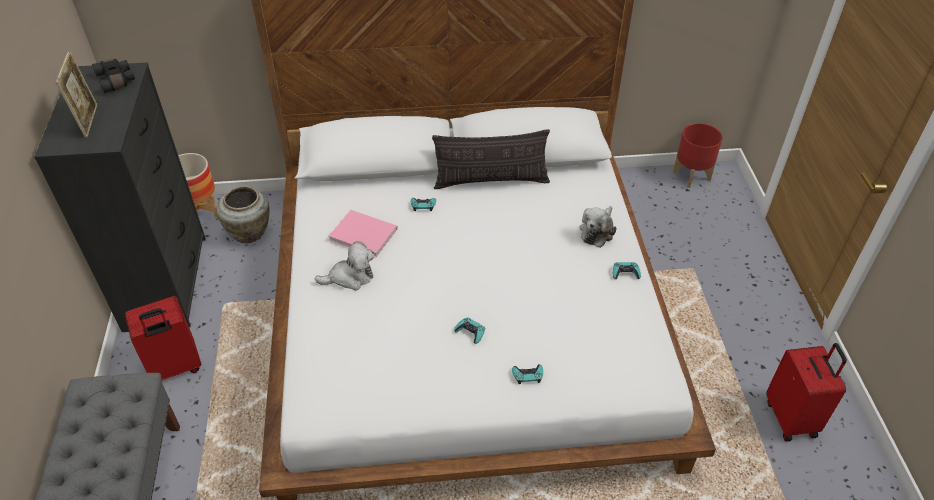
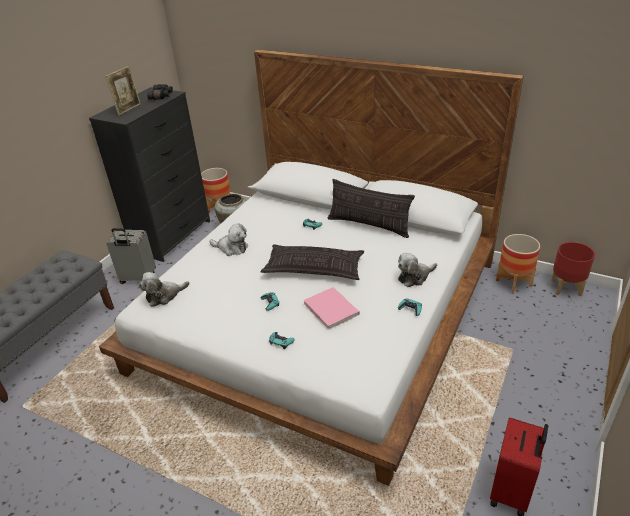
camera: 35 degrees right, 10 degrees down
red suitcase [125,296,201,381] -> grey suitcase [107,228,156,284]
pink book [329,210,398,257] -> pink book moved to [303,287,360,330]
none -> plush toy [139,272,189,307]
none -> pillow [261,244,364,280]
none -> planter [496,234,540,294]

